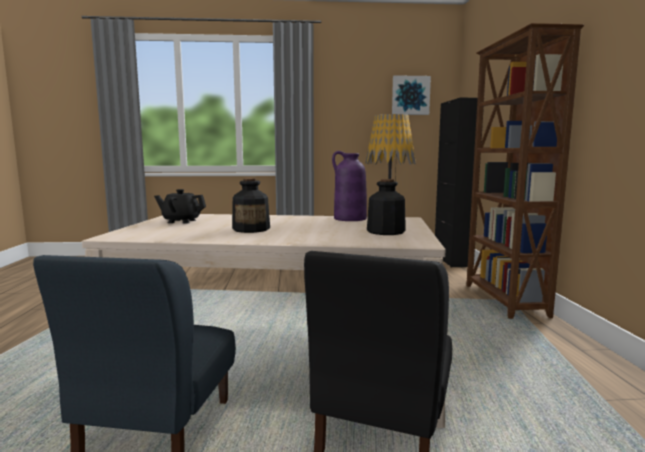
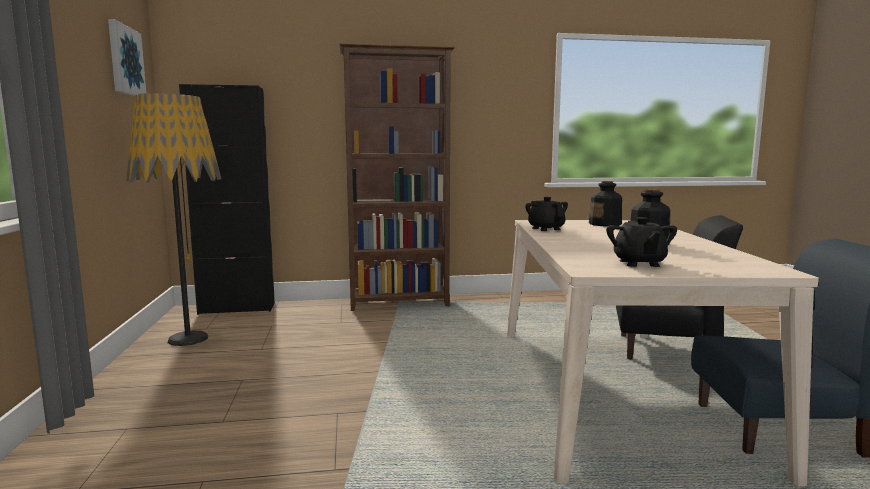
camera: 95 degrees left, 0 degrees up
purple vase [332,151,367,221] -> black teapot [525,197,568,231]

